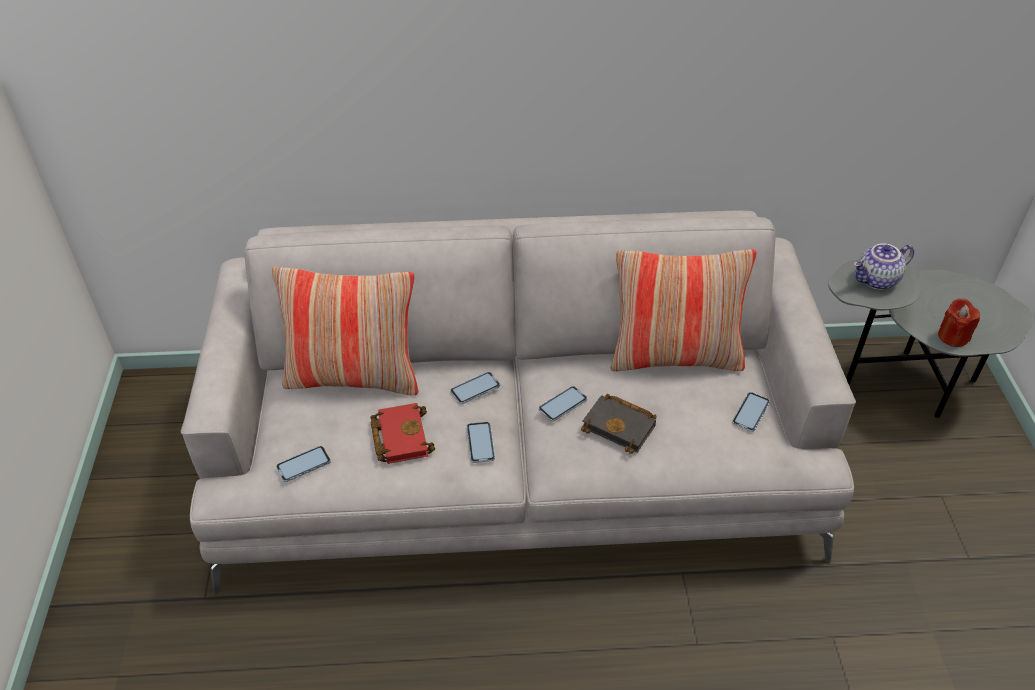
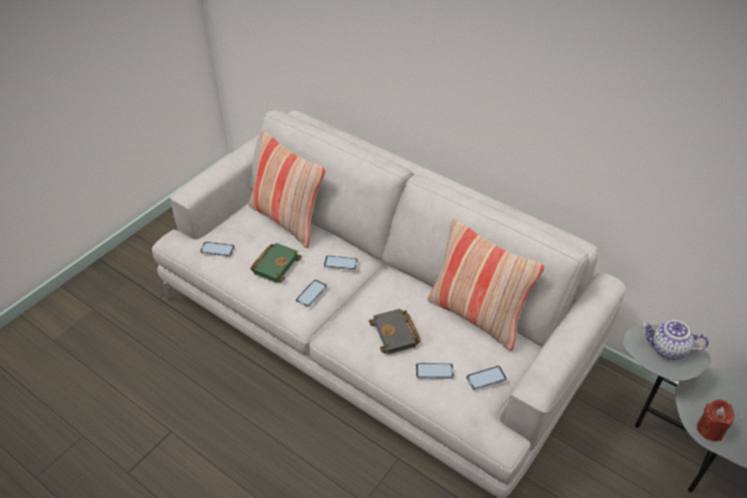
camera: 40 degrees right, 0 degrees up
red book [370,403,435,464] -> green book [250,243,302,283]
phone [539,386,587,422] -> phone moved to [416,363,454,379]

